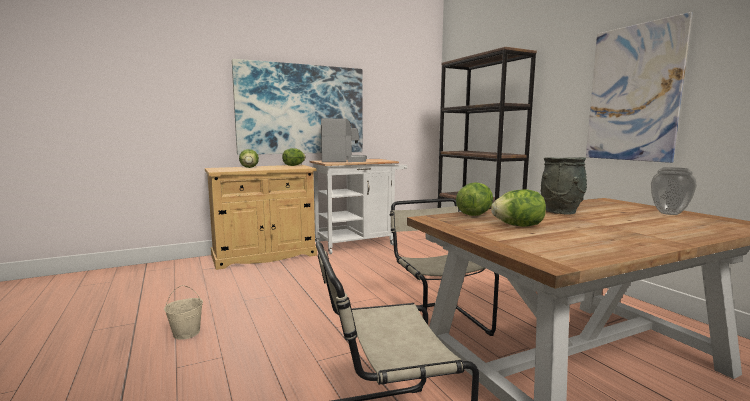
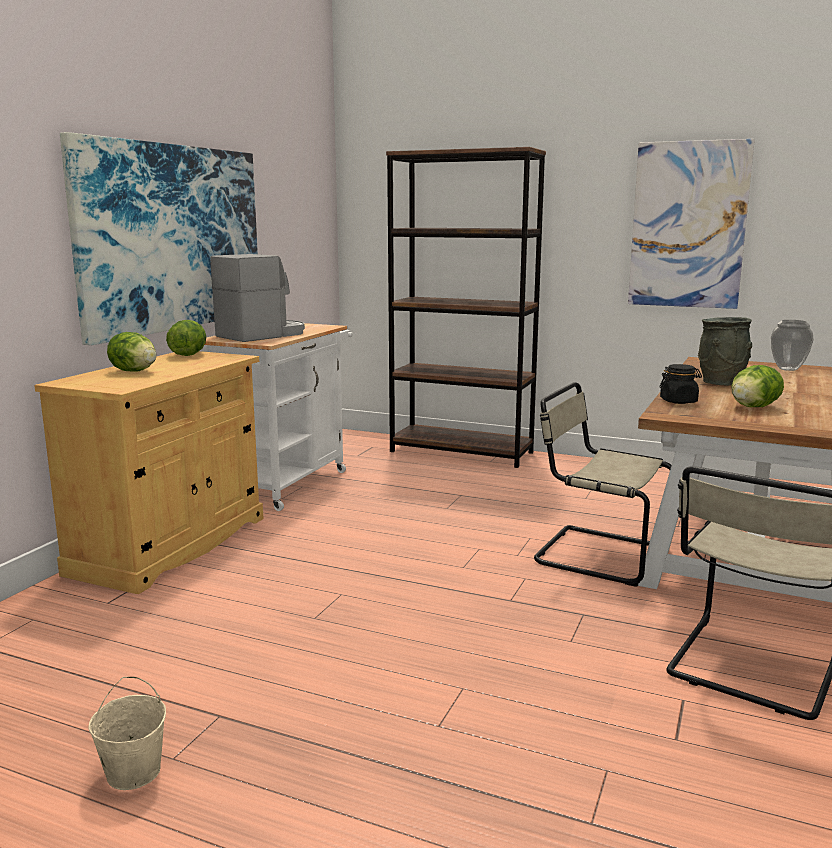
camera: 40 degrees left, 5 degrees up
beige bucket [164,285,203,339] -> beige bucket moved to [89,677,166,790]
lettuce [456,182,493,216] -> black jar [660,364,702,404]

